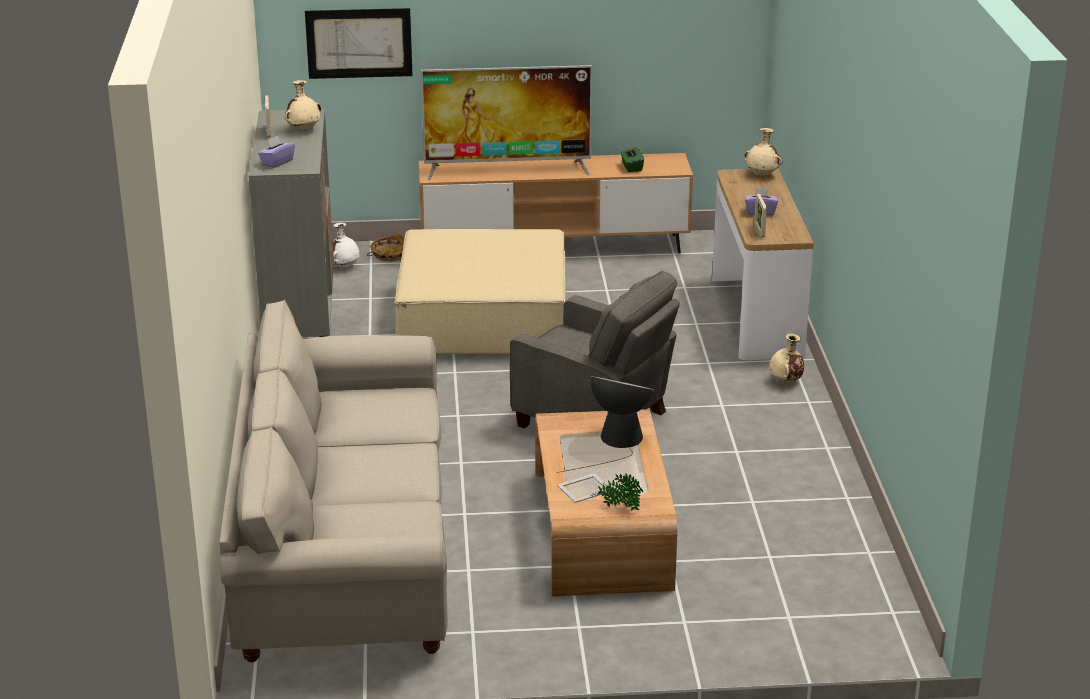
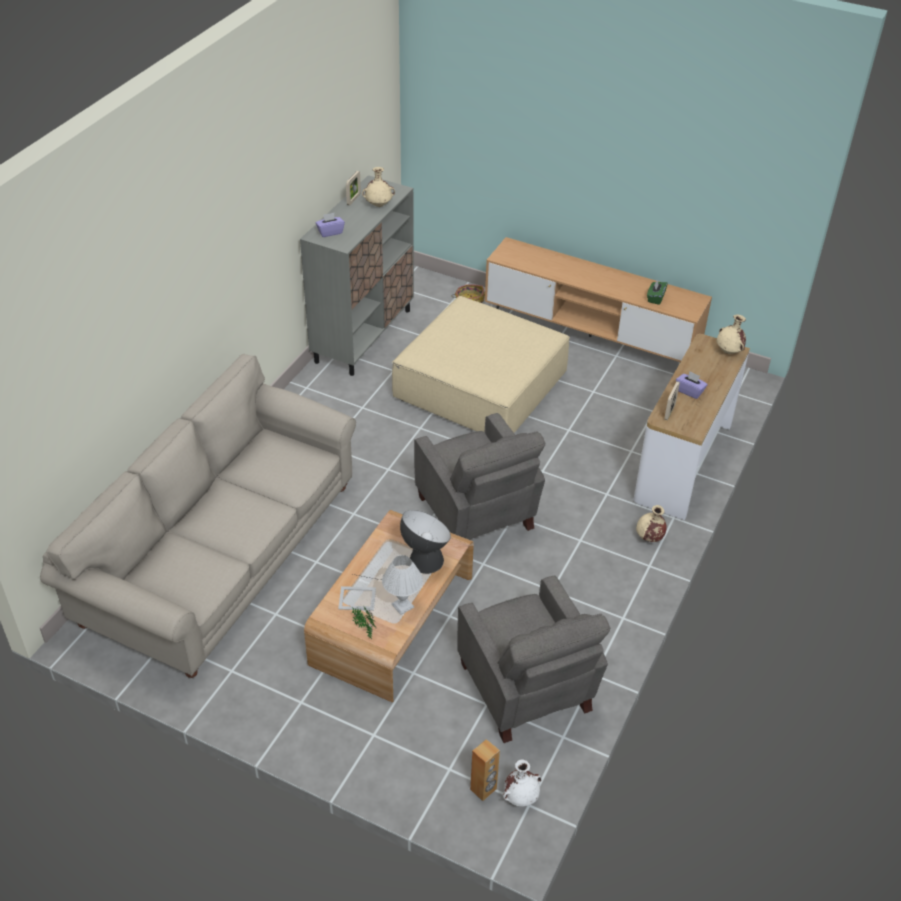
camera: 30 degrees right, 15 degrees up
picture [305,8,413,79] -> none
white vase [333,223,360,268] -> white vase moved to [503,760,542,807]
television [421,65,592,180] -> none
none -> white table lamp [382,555,423,615]
none -> grey armchair [457,575,610,743]
none -> brown speaker [470,739,500,801]

